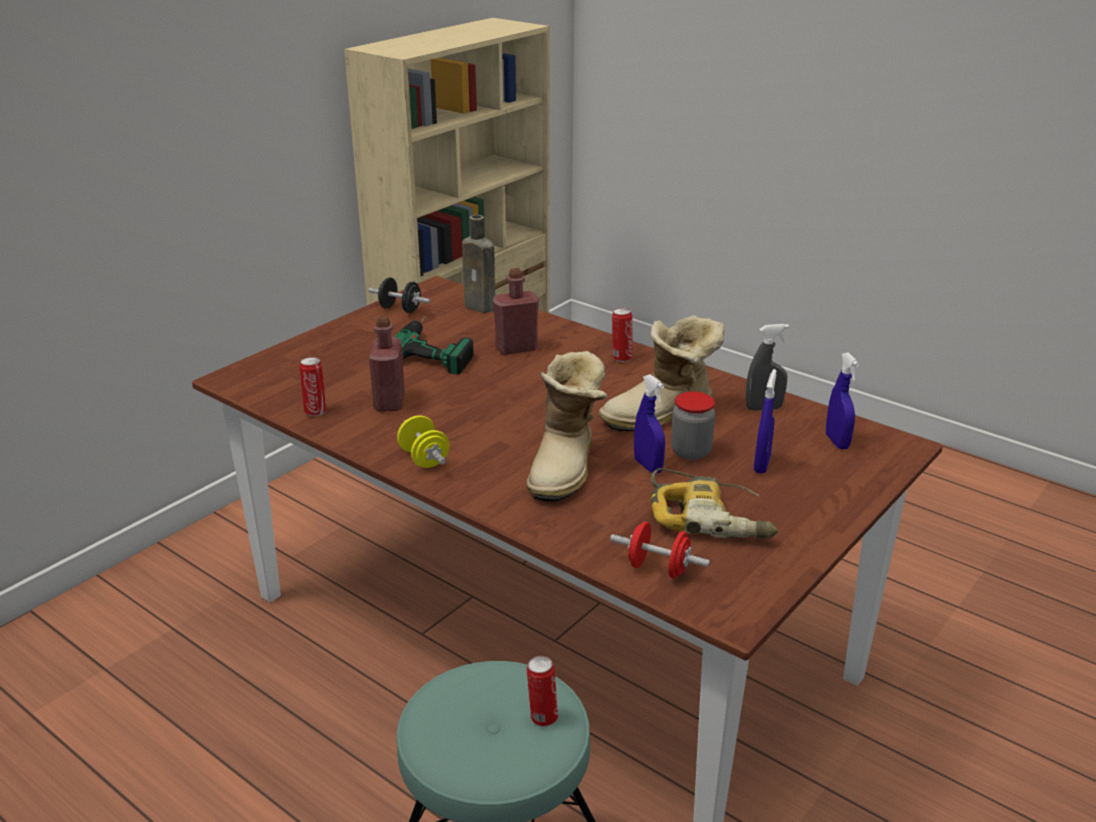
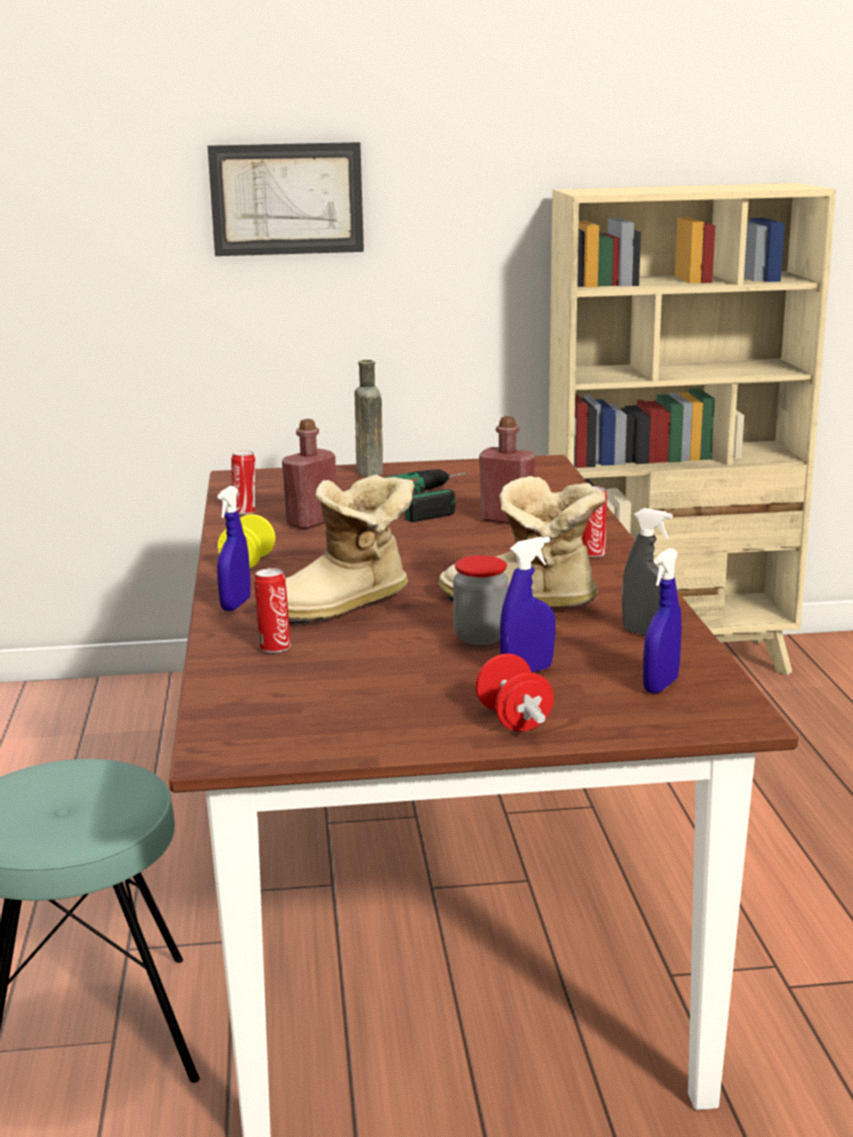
camera: 45 degrees right, 10 degrees down
black dumbbell [369,277,430,313] -> none
brown bottle [462,215,495,313] -> brown bottle moved to [355,360,383,477]
can [527,656,558,727] -> can moved to [254,568,291,653]
red dumbbell [610,522,710,578] -> red dumbbell moved to [475,654,554,732]
blue spray bottle [634,374,665,473] -> blue spray bottle moved to [217,486,251,611]
power drill [651,468,778,539] -> none
none -> picture [208,142,364,256]

